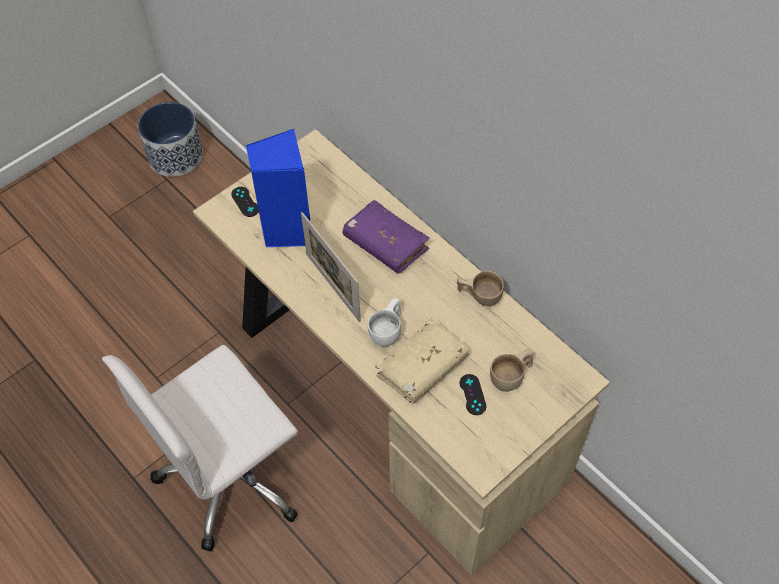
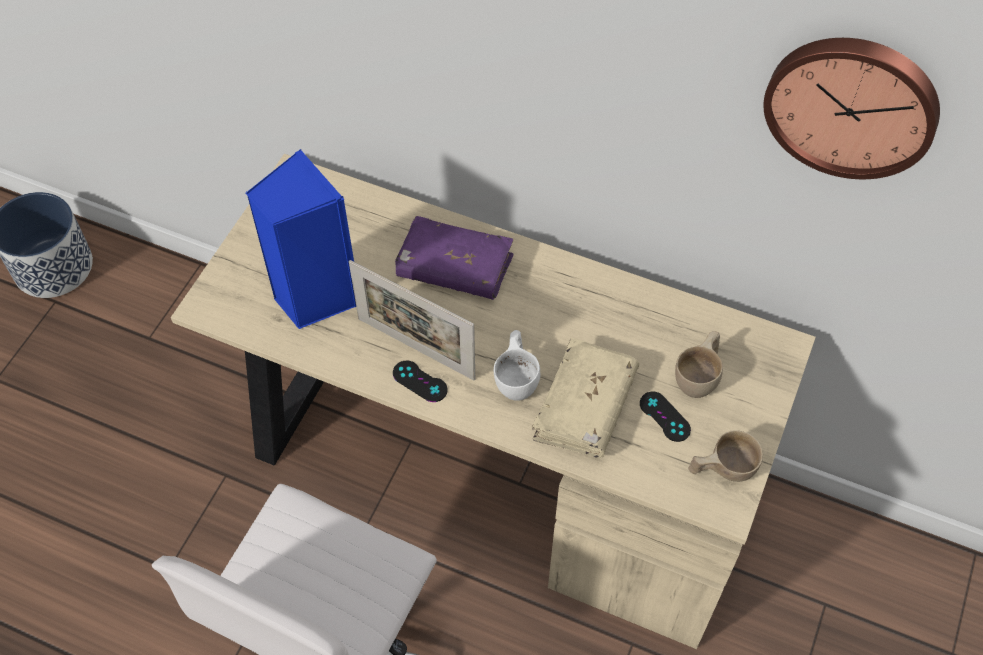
camera: 25 degrees left, 0 degrees up
black game controller [231,187,259,217] -> black game controller moved to [393,361,448,402]
beige cup [457,271,504,306] -> beige cup moved to [688,430,763,482]
none -> wall clock [763,38,940,179]

